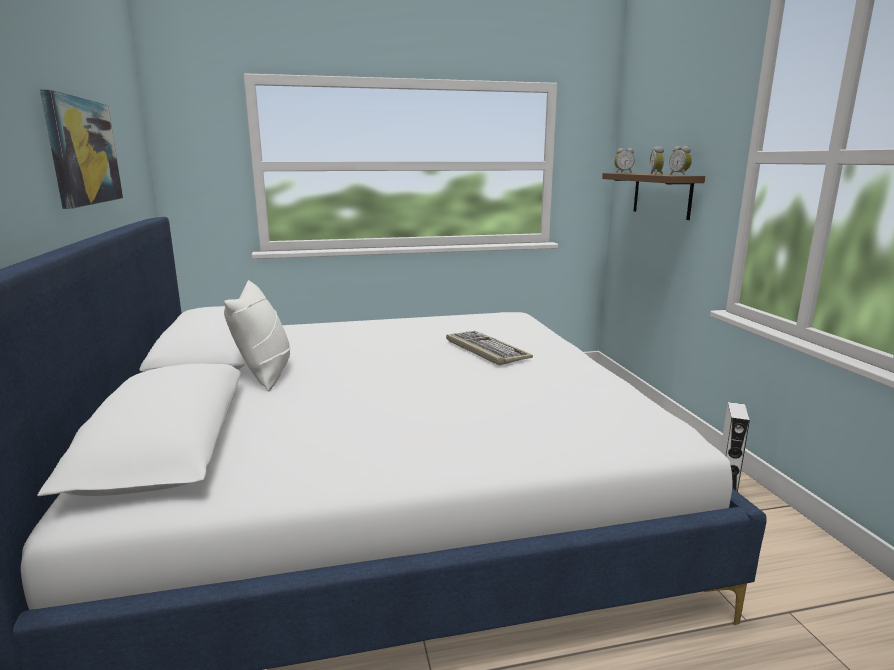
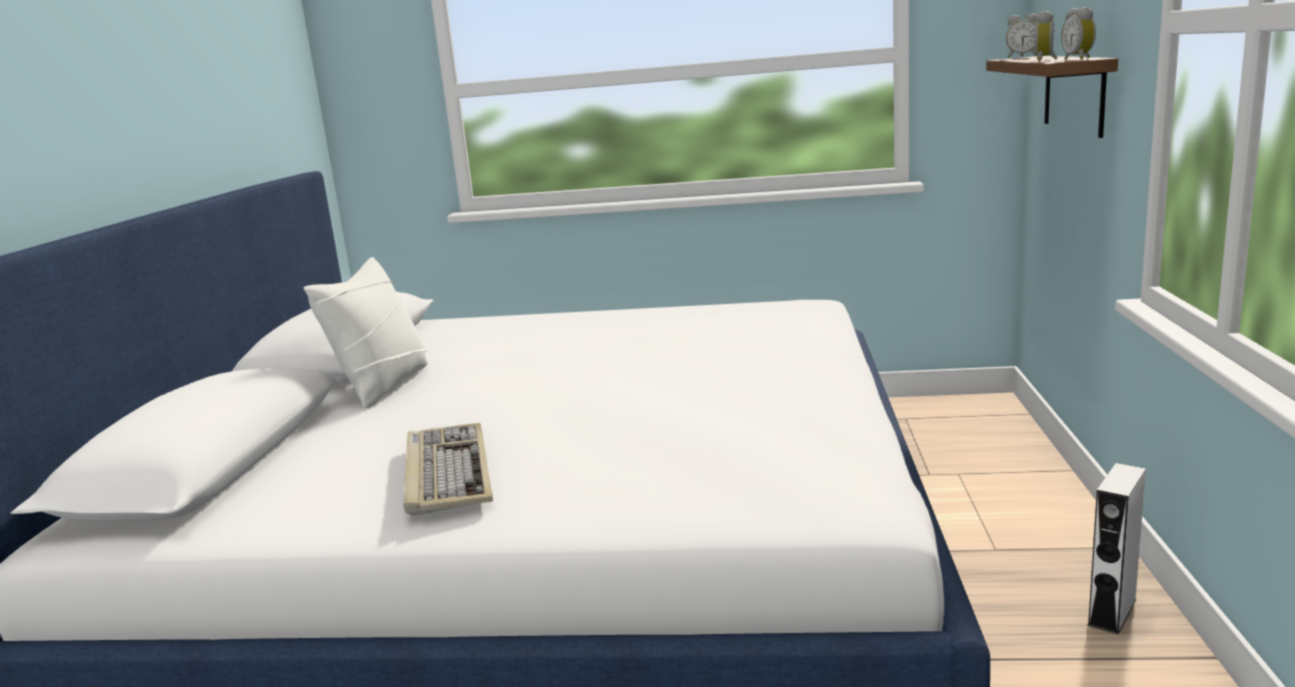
camera: 20 degrees right, 0 degrees up
picture [40,89,123,209] -> none
keyboard [446,331,533,365] -> keyboard moved to [403,423,493,516]

